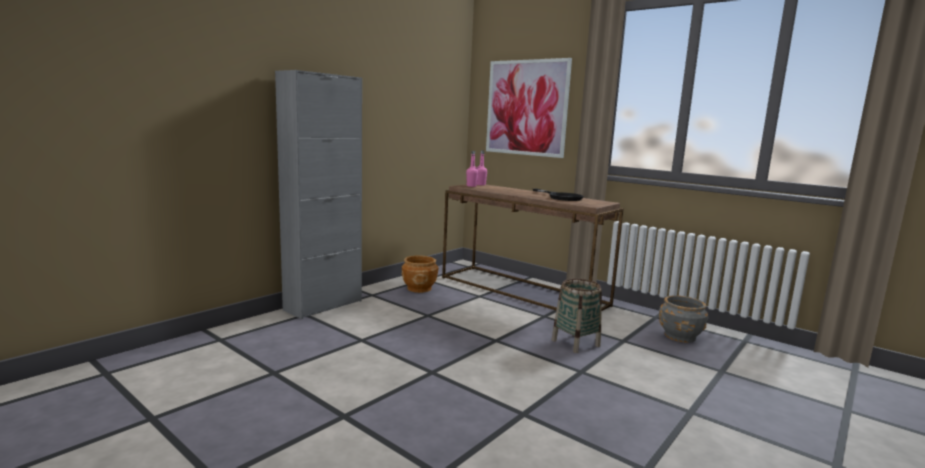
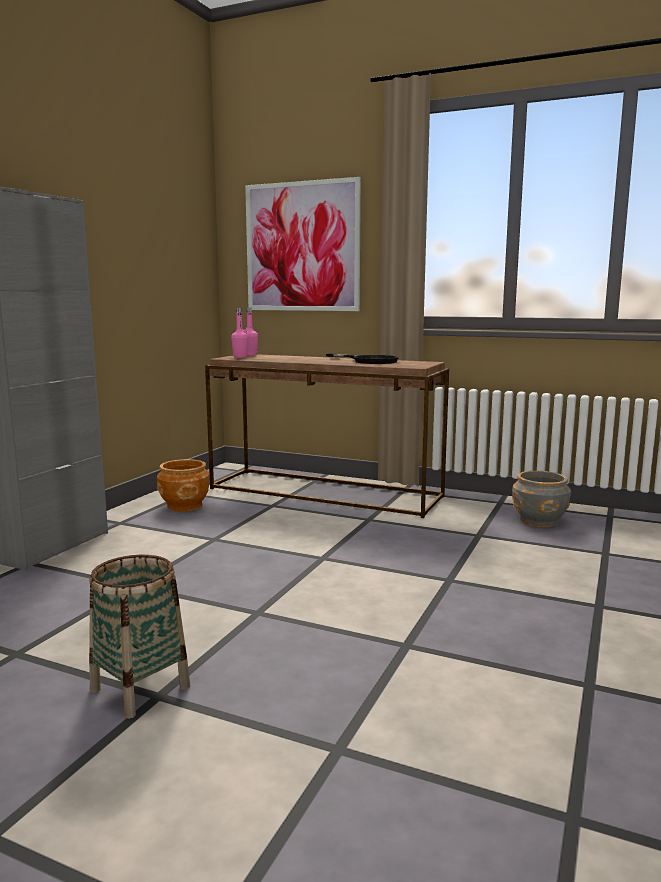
camera: 15 degrees left, 0 degrees up
basket [552,279,602,353] -> basket moved to [89,555,190,719]

